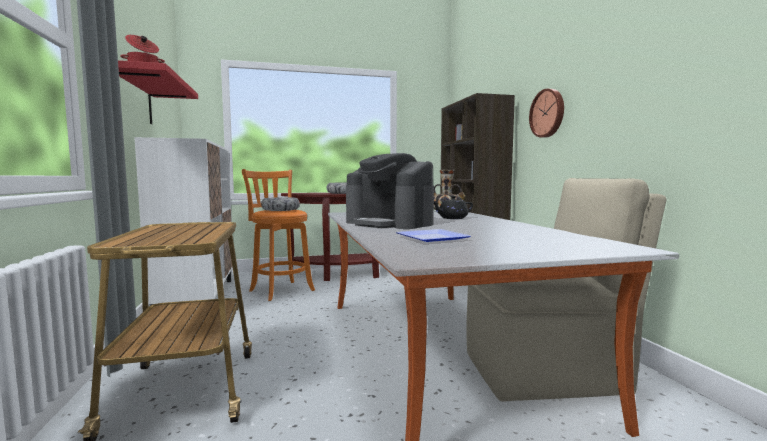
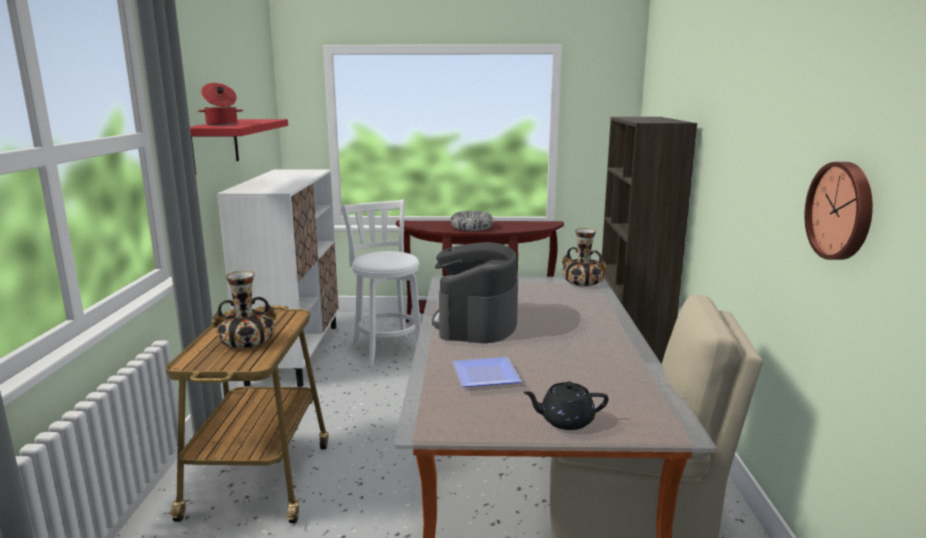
camera: 15 degrees right, 10 degrees up
orange stool [242,169,315,301] -> white stool [341,199,421,367]
bowl [261,197,300,211] -> none
coffee machine [346,153,434,229] -> coffee machine turned 45 degrees clockwise [432,242,518,343]
black teapot [434,196,473,219] -> black teapot moved to [523,382,609,430]
wall clock [529,89,564,138] -> wall clock moved to [805,162,873,260]
none -> vase [211,271,277,348]

